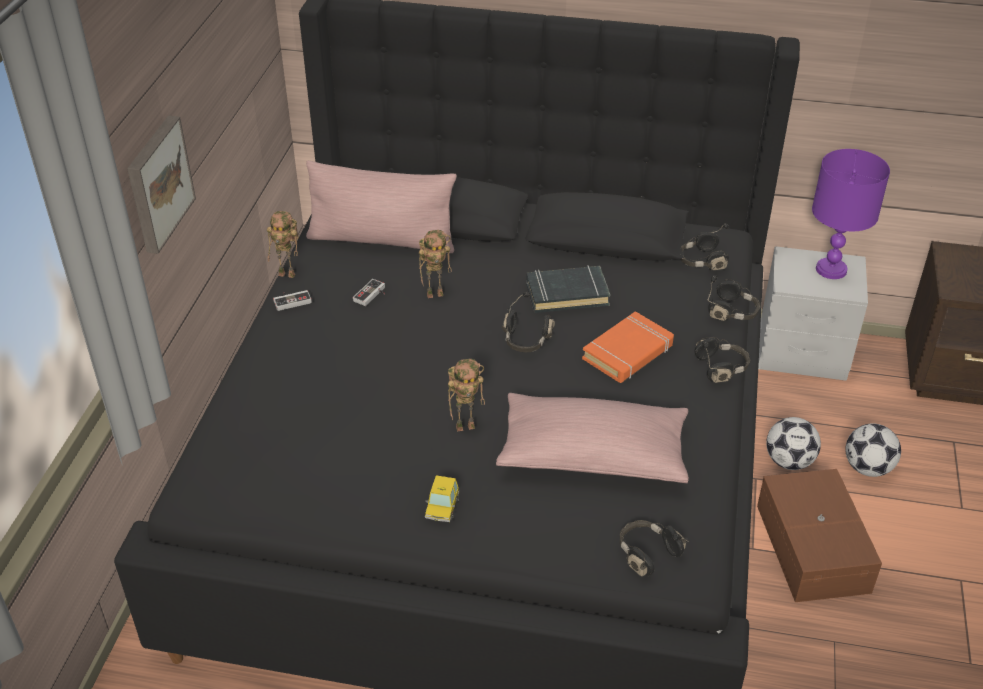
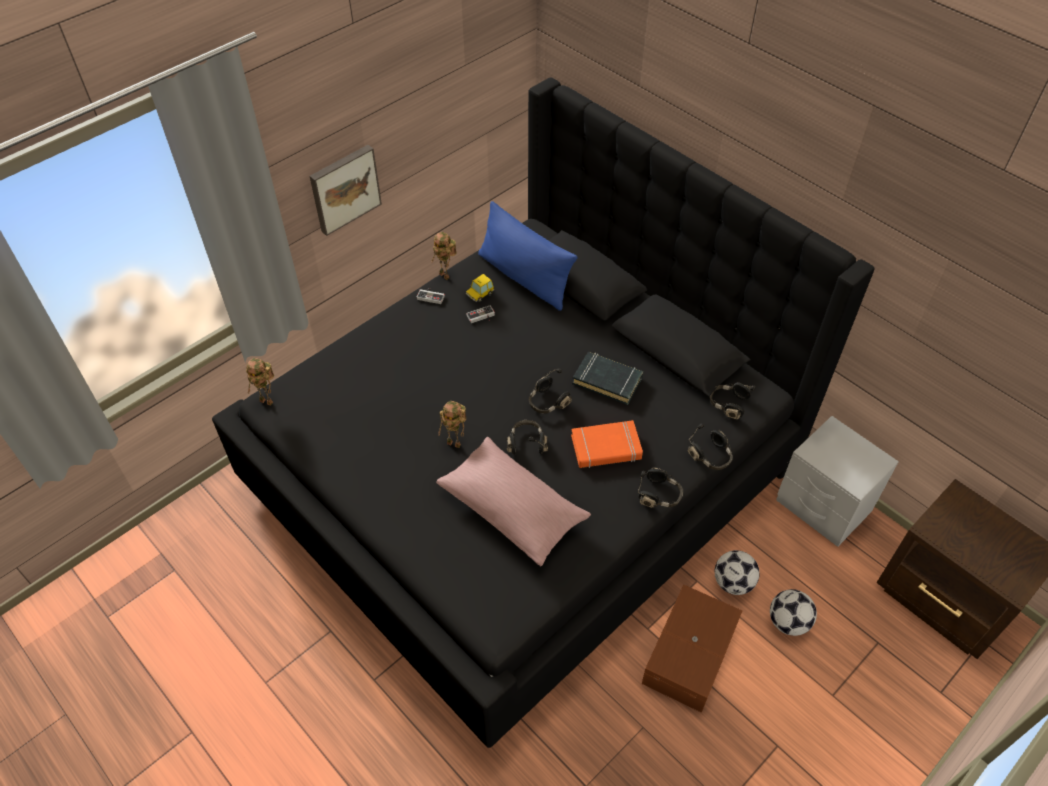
camera: 35 degrees right, 10 degrees up
pink pillow [306,161,457,253] -> blue pillow [478,201,578,311]
toy robot [419,230,452,298] -> toy robot moved to [246,358,274,406]
toy car [425,475,459,522] -> toy car moved to [466,274,494,302]
black headphones [620,520,689,577] -> black headphones moved to [507,420,548,455]
purple table lamp [812,149,890,279] -> none

